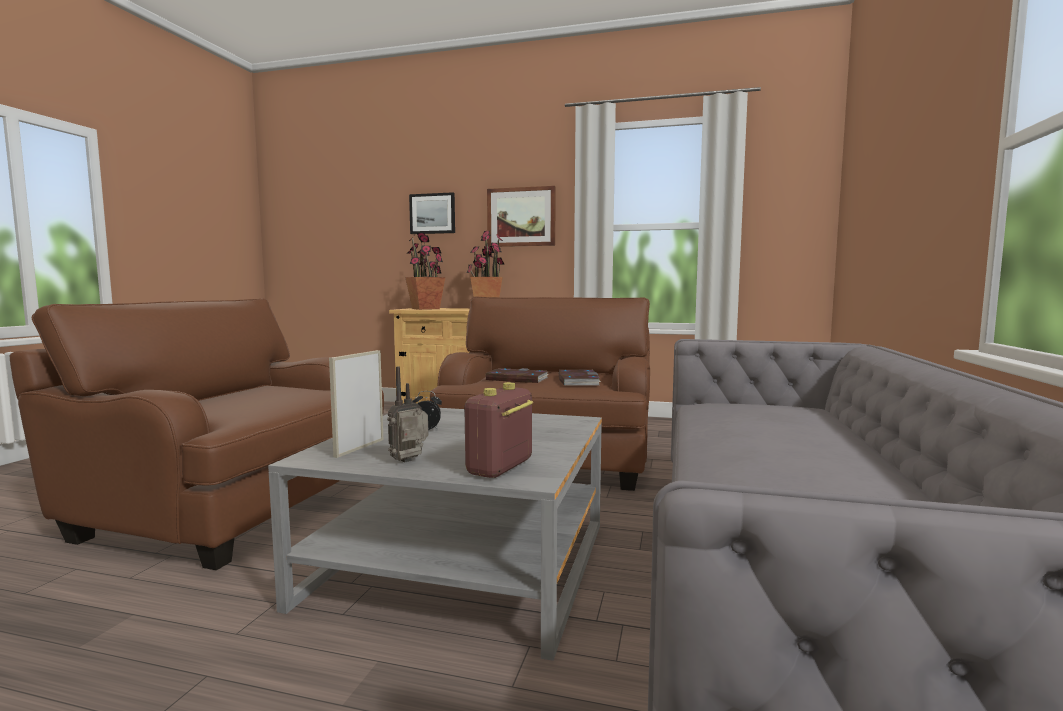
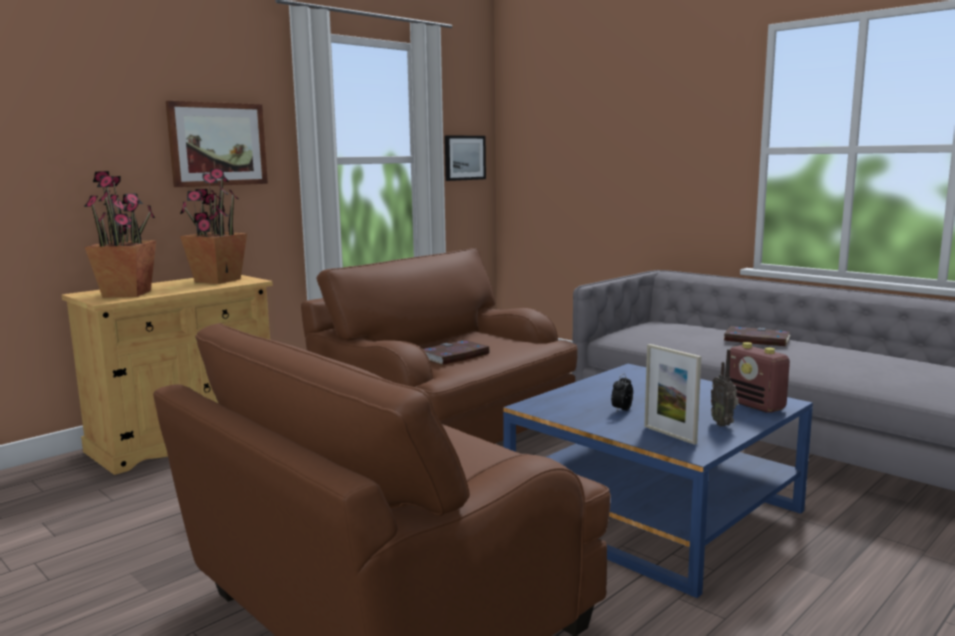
camera: 60 degrees left, 5 degrees up
grey coffee table [268,408,602,661] -> blue coffee table [503,364,813,598]
picture [409,192,455,234] -> picture moved to [445,135,486,181]
book [558,369,601,386] -> book moved to [723,326,790,346]

